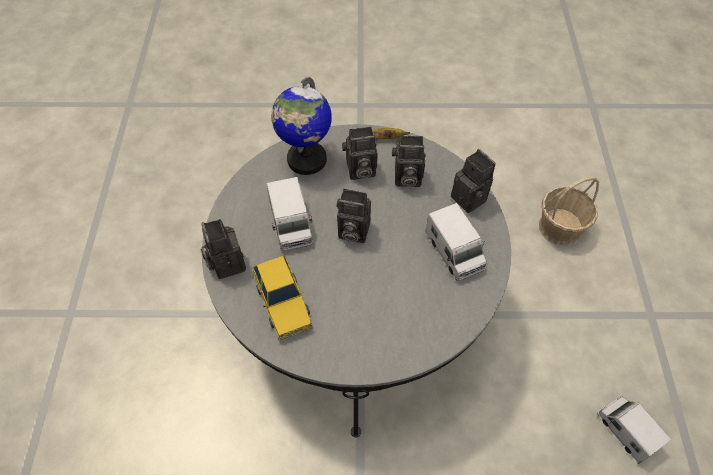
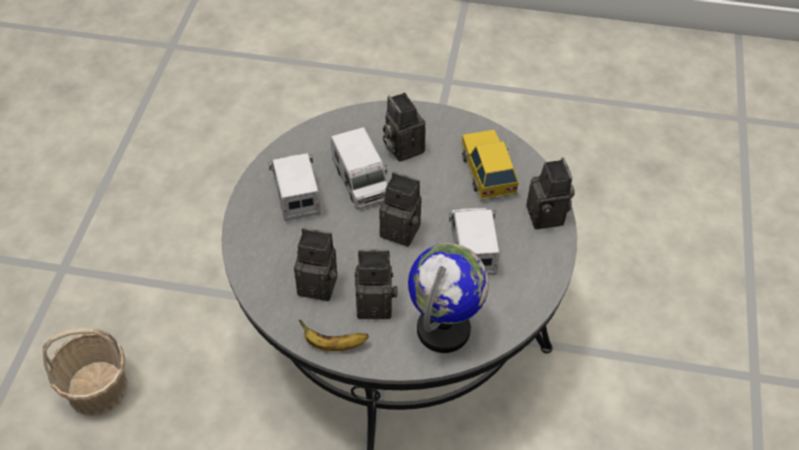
camera: 170 degrees left, 5 degrees down
camera [451,149,495,213] -> camera moved to [383,93,426,162]
toy truck [598,397,671,464] -> toy truck moved to [331,127,388,209]

